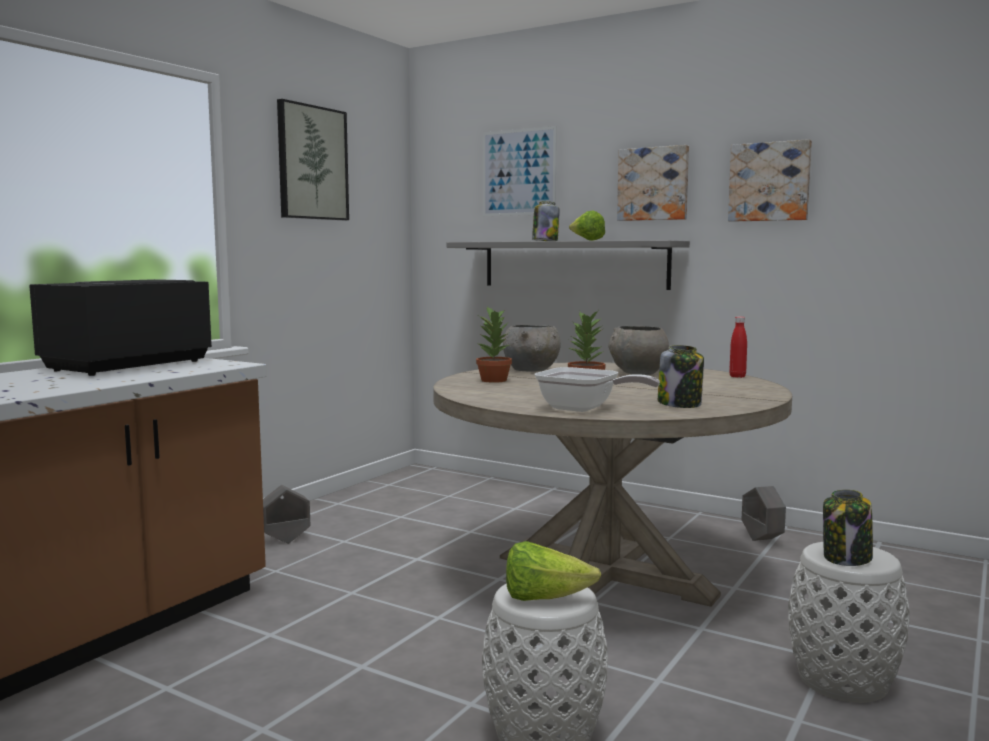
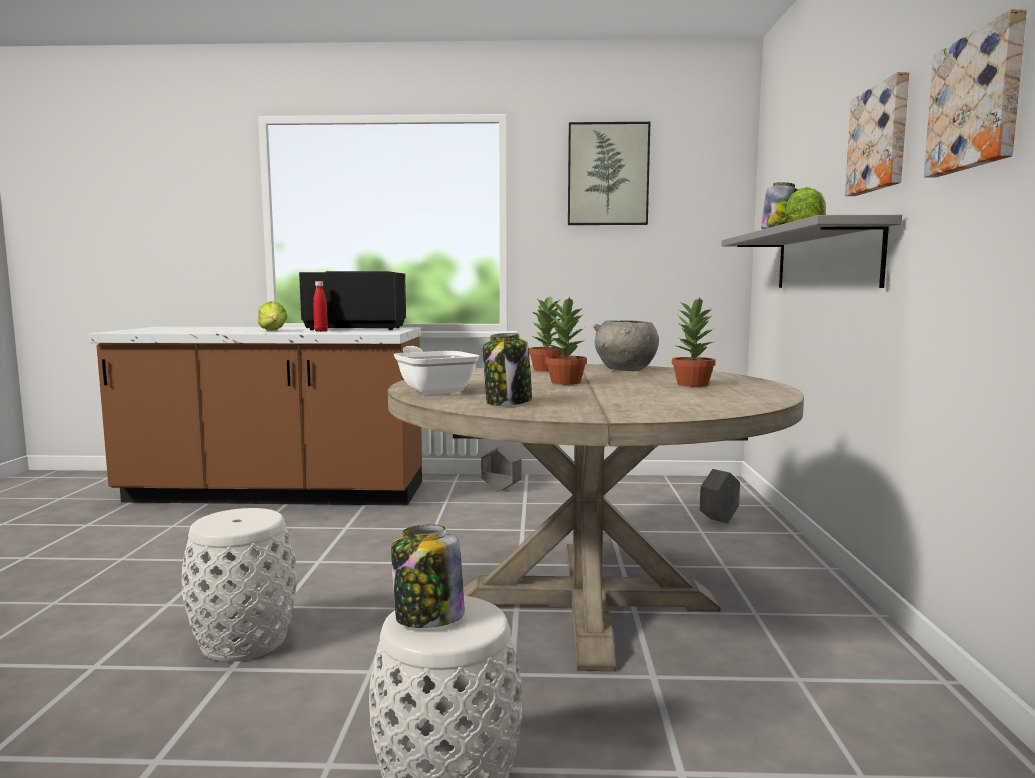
camera: 60 degrees right, 0 degrees up
picture [483,126,557,216] -> none
lettuce [506,541,601,601] -> lettuce moved to [258,301,287,330]
frying pan [535,367,660,412] -> frying pan turned 150 degrees clockwise [394,346,479,395]
grey bowl [608,326,669,375] -> potted plant [672,297,716,387]
red bottle [729,317,747,378] -> red bottle moved to [313,281,328,332]
grey planter [742,486,786,541] -> grey planter moved to [700,469,740,523]

